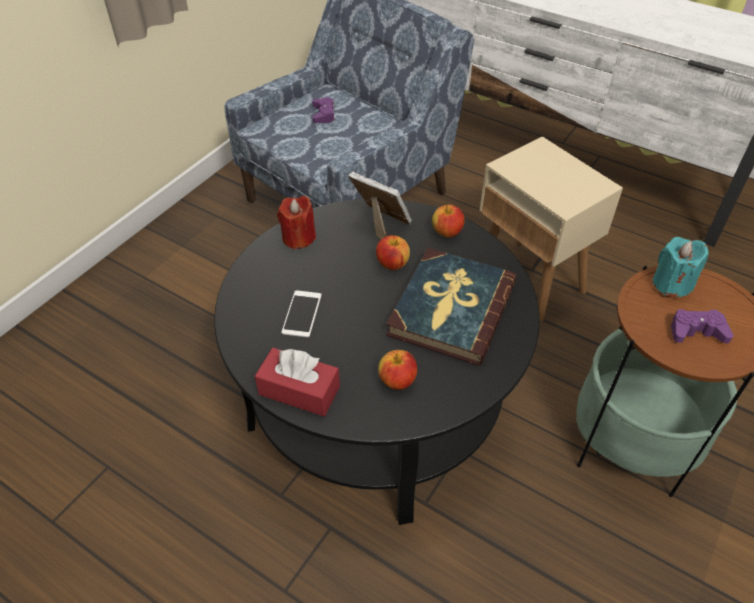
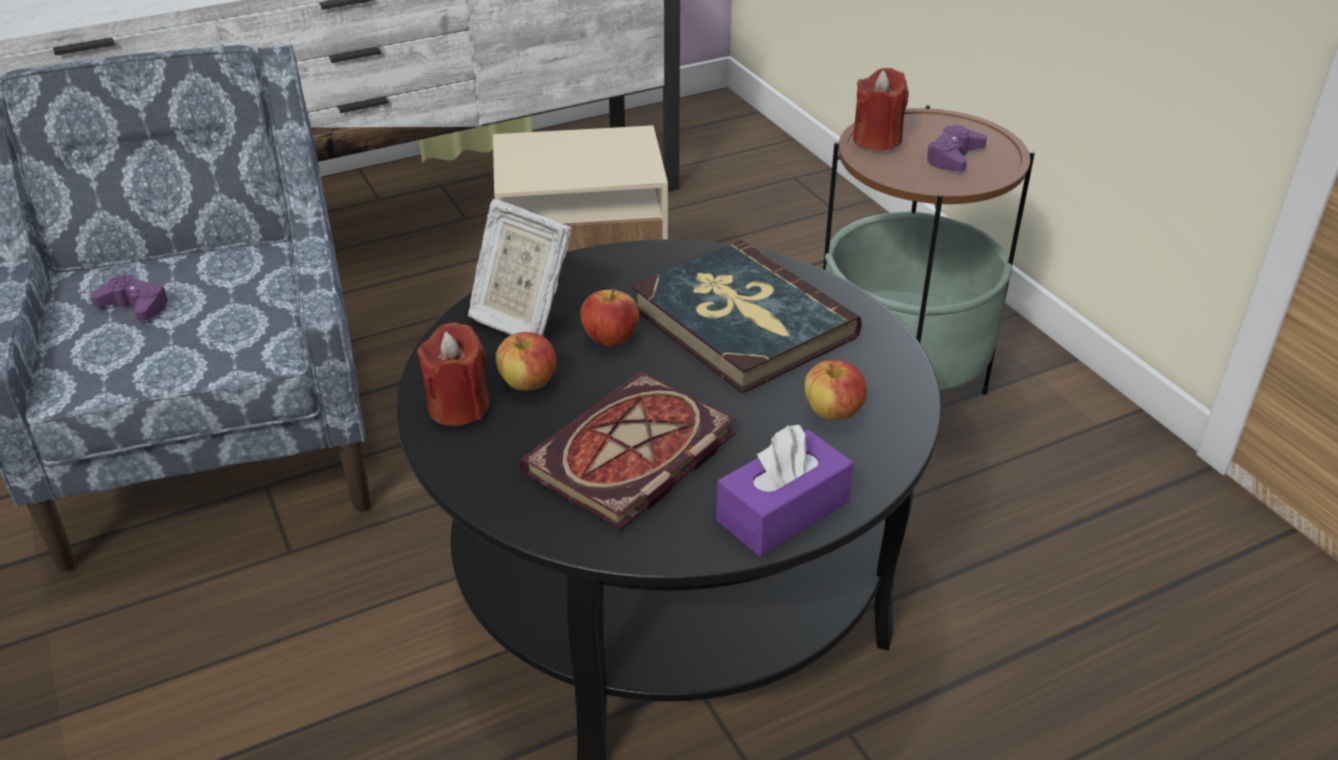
camera: 60 degrees left, 10 degrees down
red tissue box [255,348,340,416] -> purple tissue box [716,425,854,556]
phone [282,290,322,337] -> book [519,371,736,530]
picture frame [348,171,412,240] -> picture frame turned 120 degrees counterclockwise [468,199,571,336]
apple [432,205,465,238] -> apple moved to [496,332,556,391]
turquoise candle [653,237,708,297] -> red candle [853,68,909,150]

